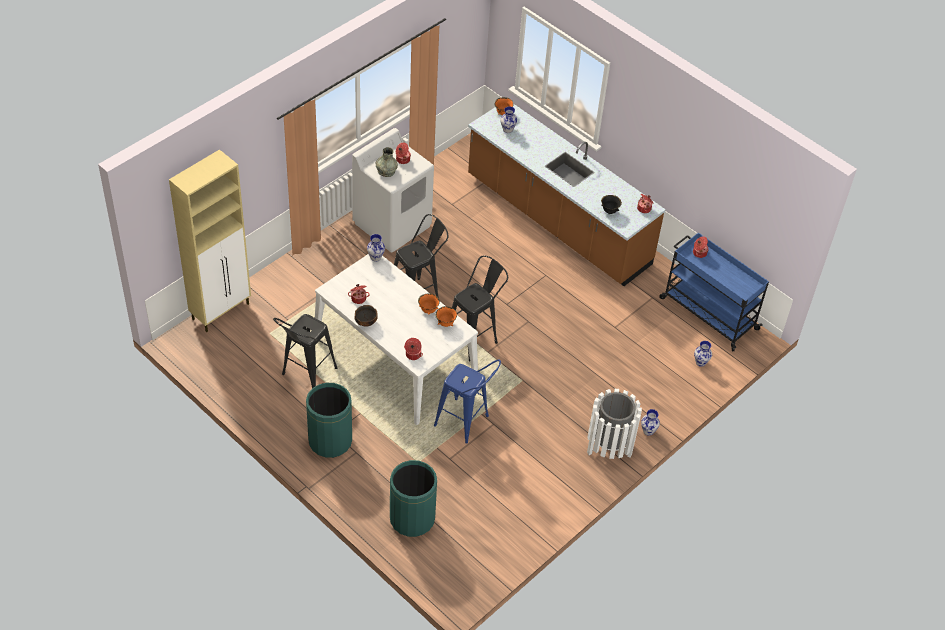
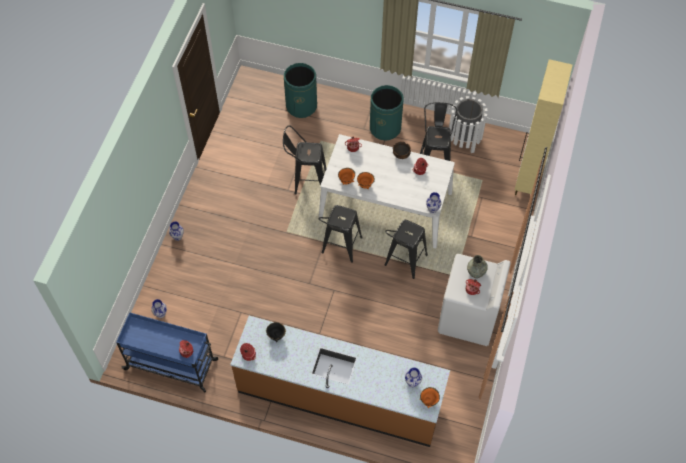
camera: 155 degrees right, 10 degrees up
blue stool [434,360,501,444] -> black stool [283,125,327,195]
white trash can [587,389,642,459] -> white trash can moved to [449,96,488,153]

